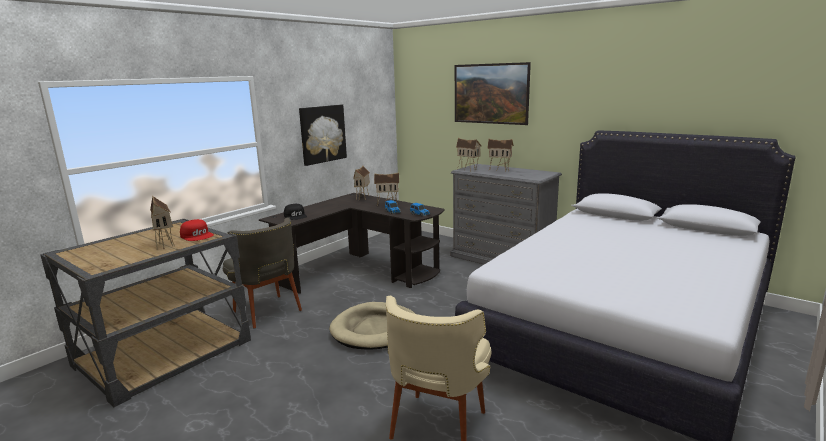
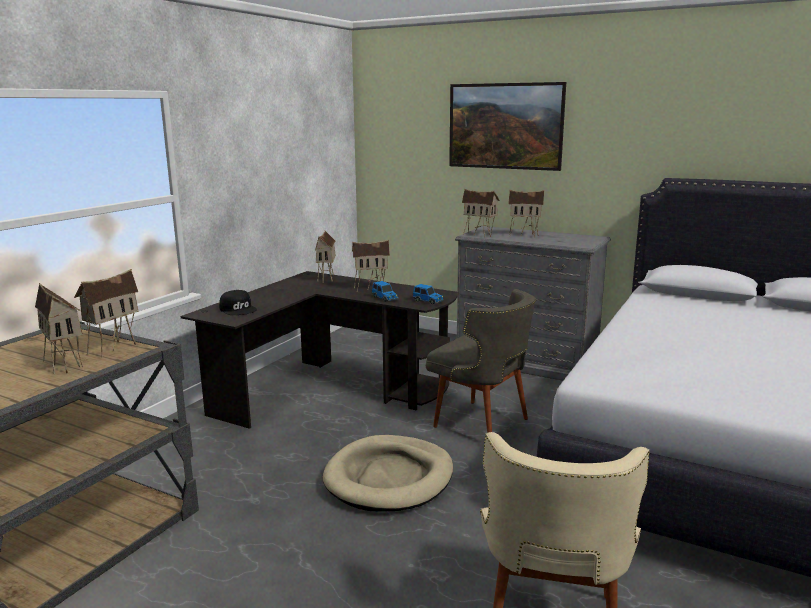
camera: 10 degrees left, 0 degrees up
red cap [180,219,214,241] -> toy house [74,269,139,358]
grey chair [223,217,302,329] -> grey chair moved to [426,289,536,433]
picture [299,105,347,166] -> none

